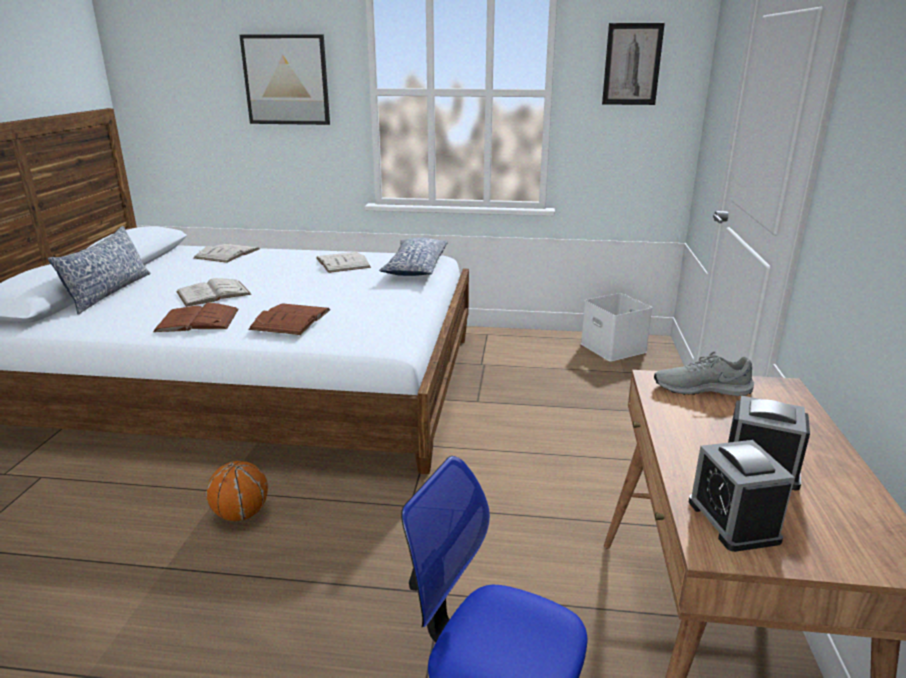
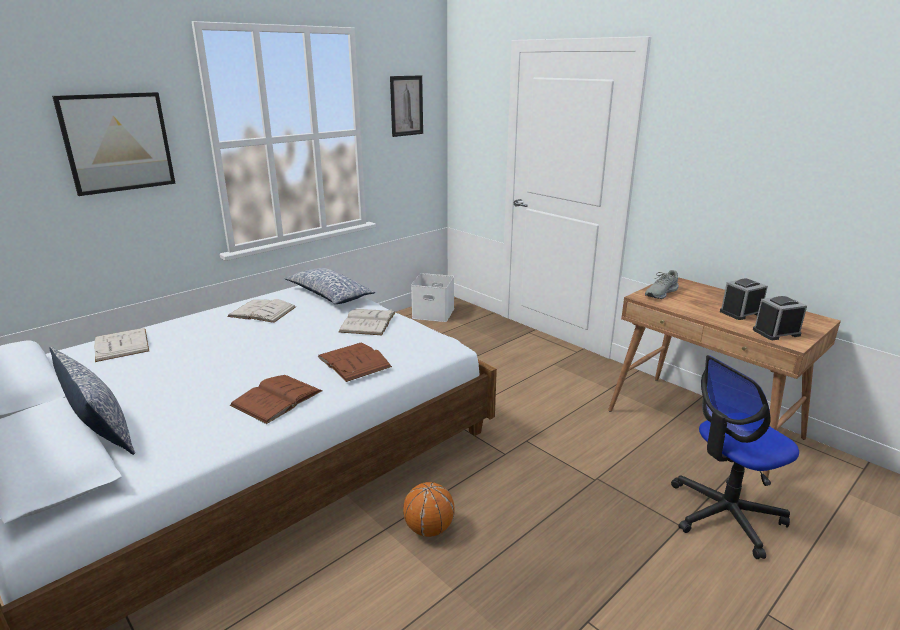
camera: 50 degrees left, 0 degrees up
white book [176,278,252,307] -> white book moved to [339,309,396,335]
alarm clock [689,440,795,552] -> alarm clock turned 135 degrees clockwise [753,296,807,340]

